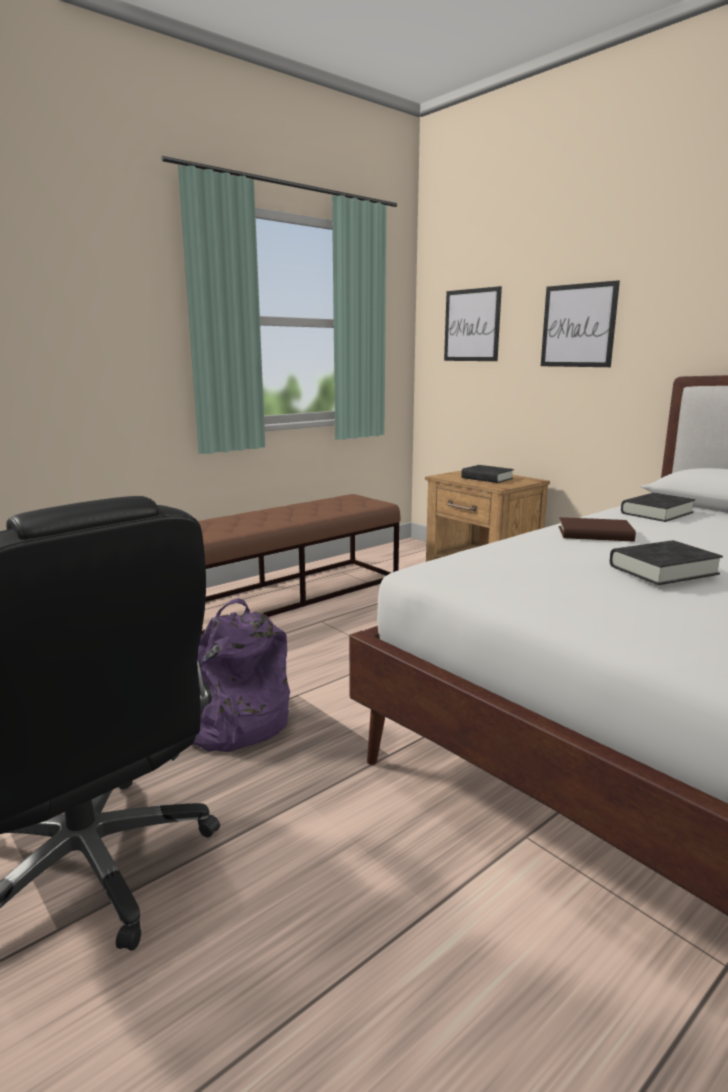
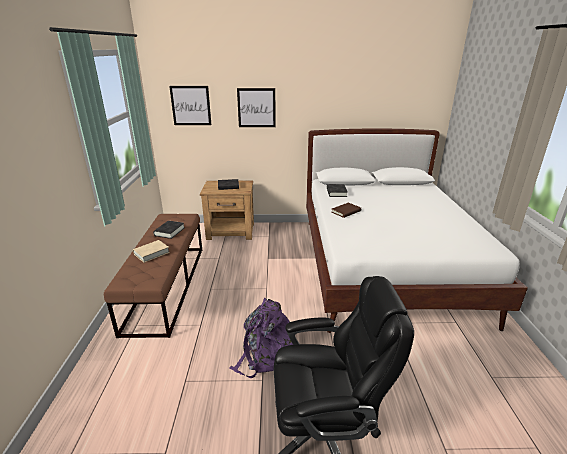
camera: 50 degrees left, 10 degrees up
black book [610,540,723,585] -> black book moved to [153,221,184,239]
none -> beige book [133,240,170,263]

